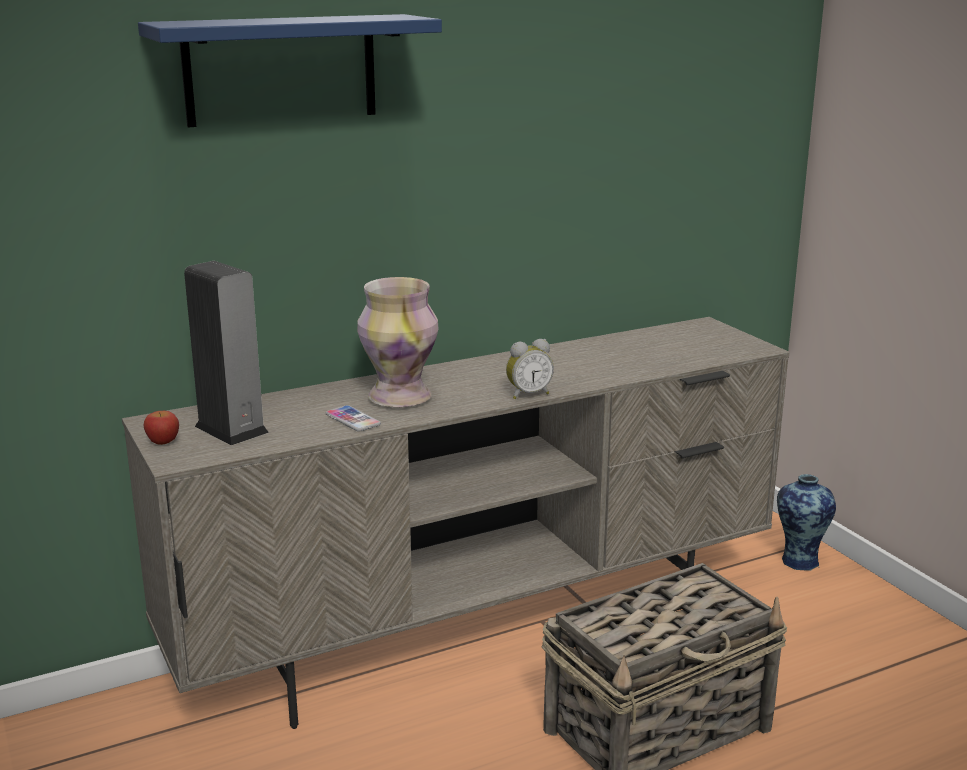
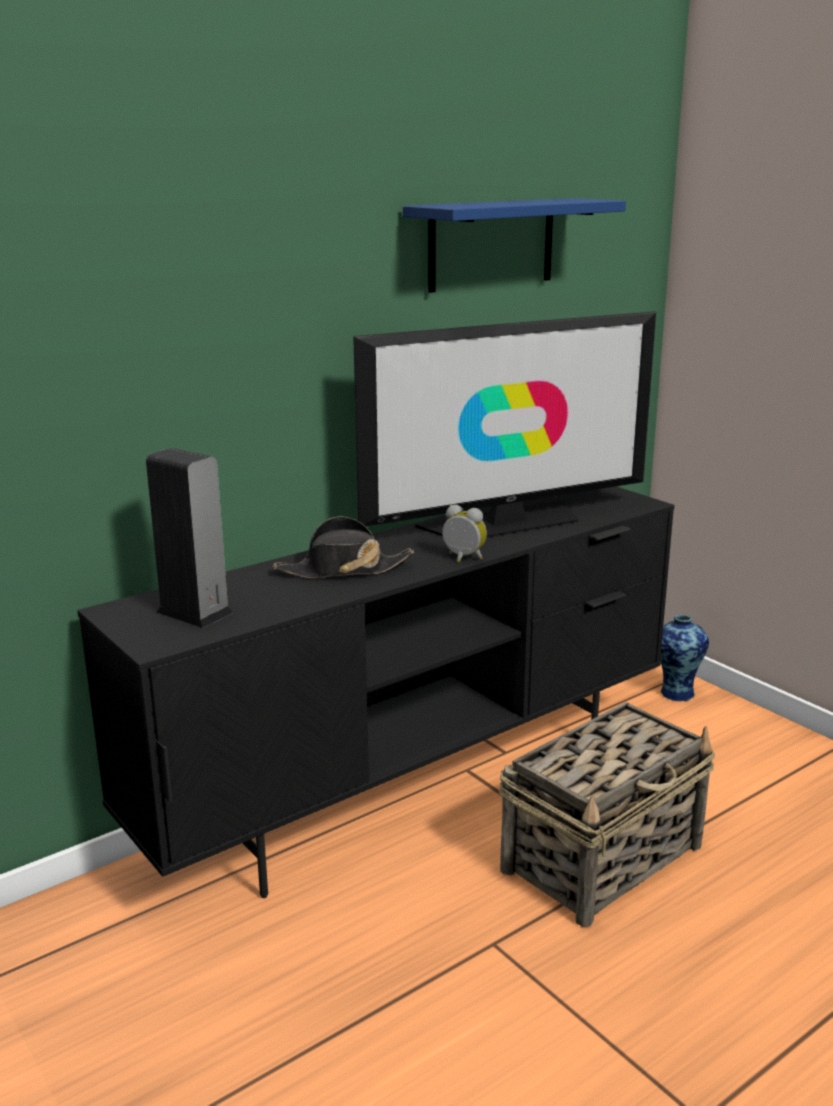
camera: 10 degrees left, 0 degrees up
beige tv stand [122,317,789,729] -> black tv stand [77,486,674,898]
blue shelf [138,14,442,127] -> blue shelf moved to [403,198,626,293]
apple [144,411,179,445] -> none
phone [326,405,381,432] -> none
vase [357,277,439,407] -> black hat [273,516,414,578]
alarm clock [506,339,554,399] -> alarm clock turned 120 degrees counterclockwise [442,505,487,562]
none -> television [353,311,656,538]

